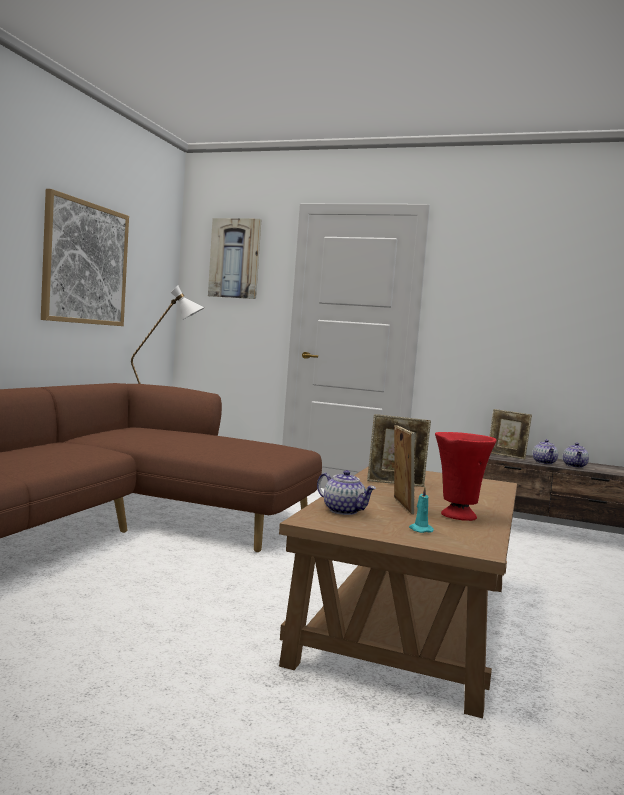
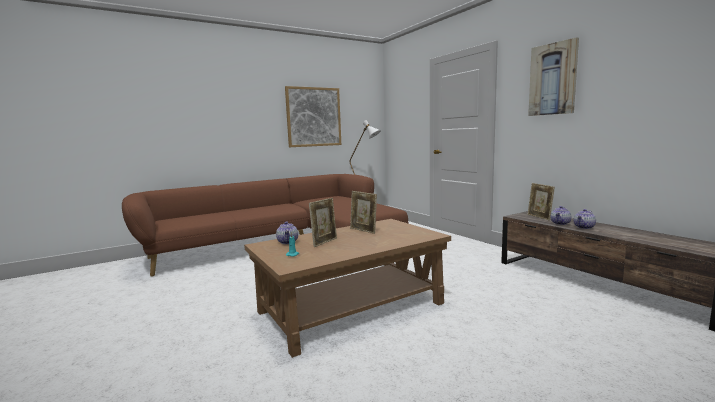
camera: 40 degrees right, 5 degrees up
picture [208,218,261,299] -> picture moved to [528,37,579,116]
red vase [435,432,497,521] -> none

